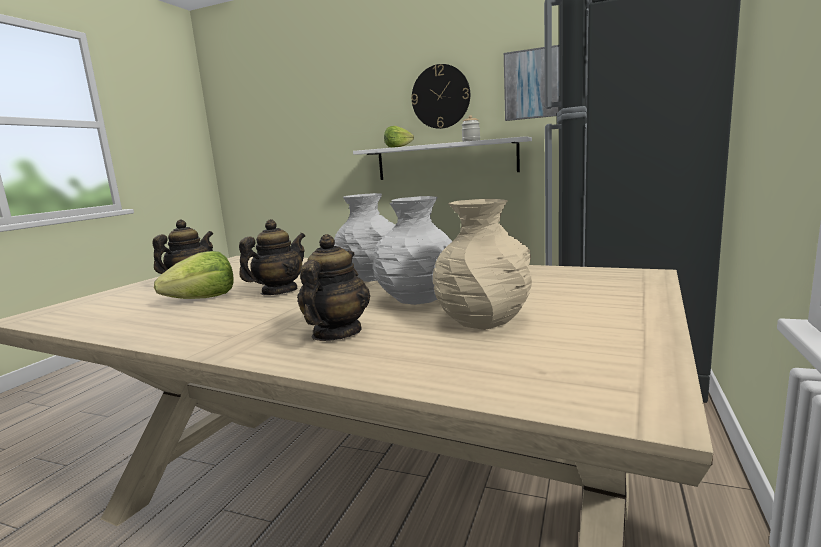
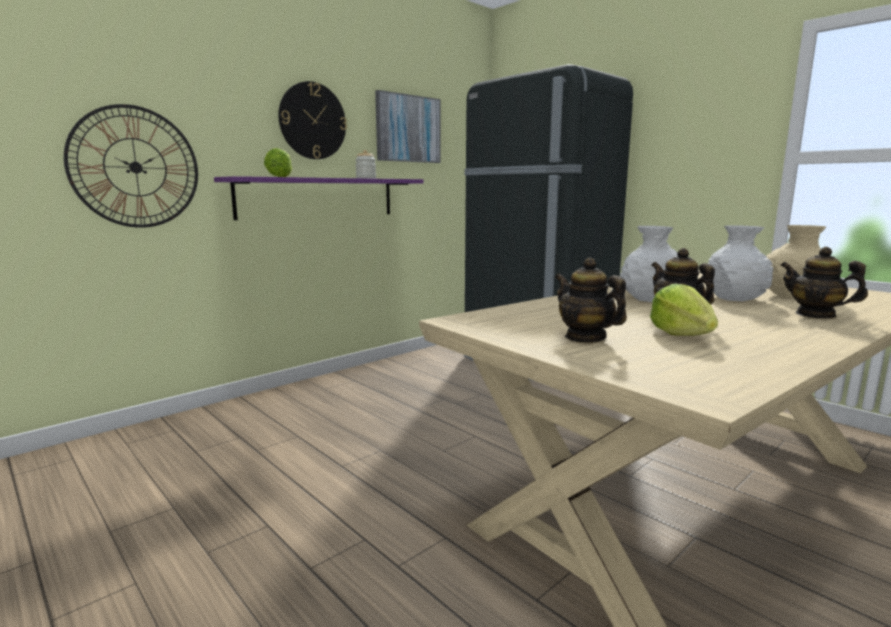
camera: 65 degrees left, 0 degrees up
white shelf [353,136,532,180] -> purple shelf [214,176,423,220]
none -> wall clock [64,104,198,228]

